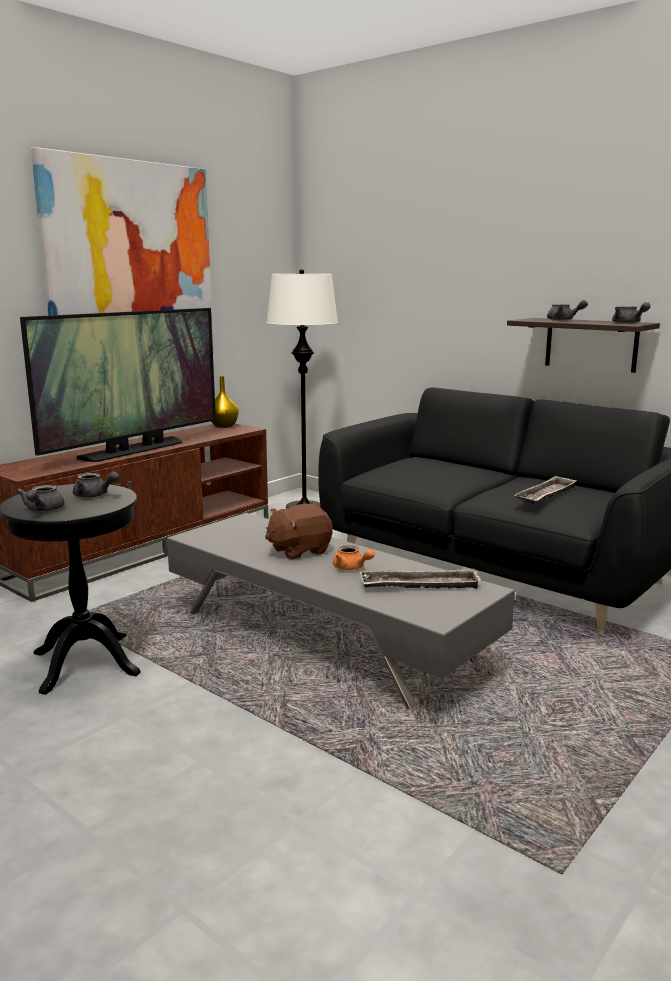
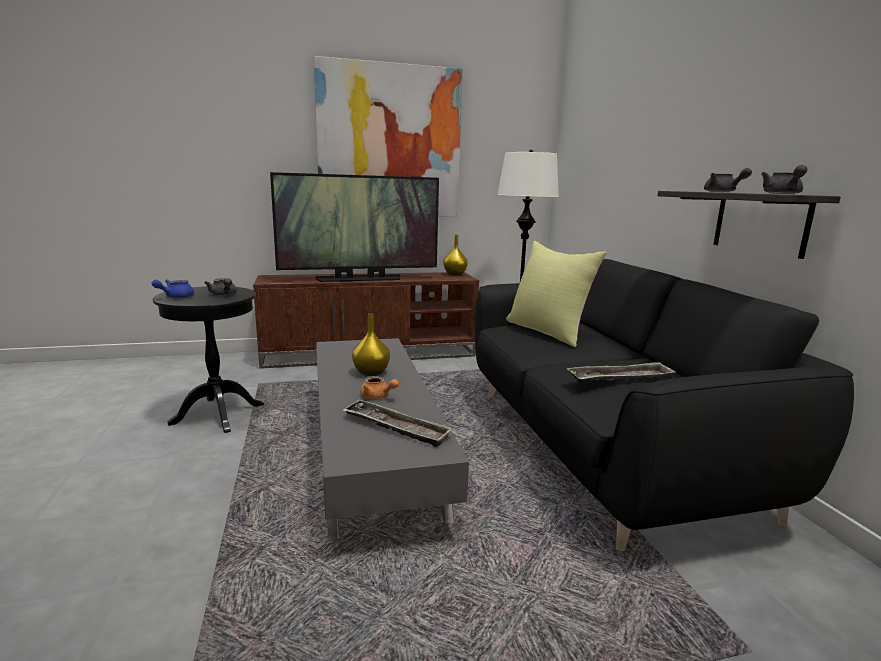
camera: 35 degrees right, 0 degrees up
grey teapot [16,485,64,512] -> blue teapot [152,279,194,298]
brown plush toy [265,504,333,560] -> yellow vase [352,313,390,376]
orange teapot [333,545,375,570] -> orange teapot turned 45 degrees counterclockwise [360,376,399,399]
none -> yellow pillow [506,241,607,347]

